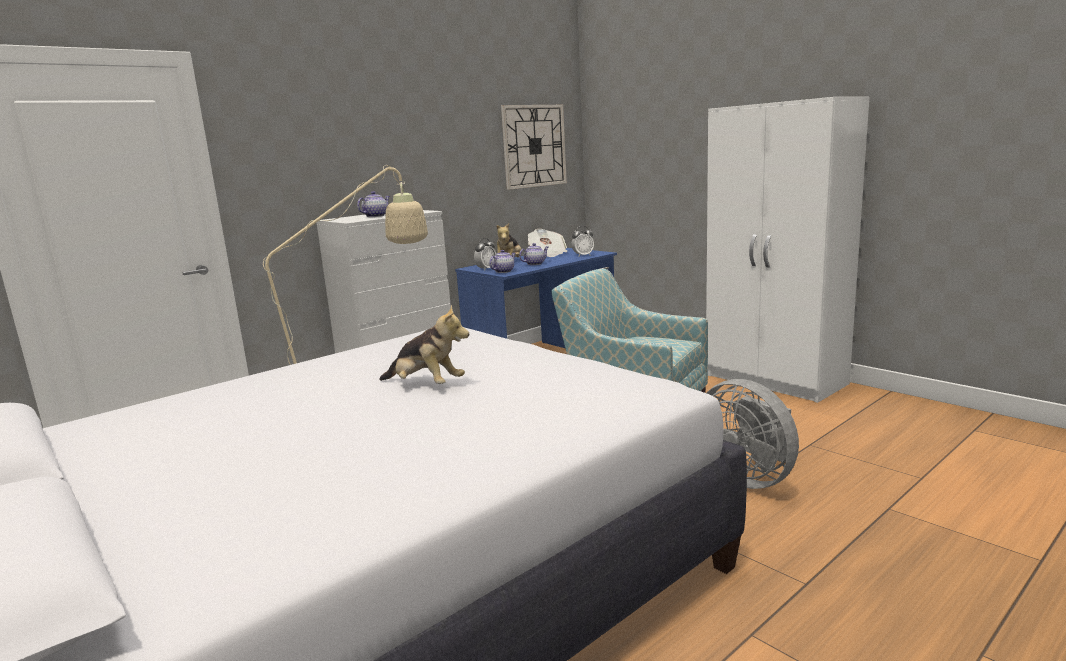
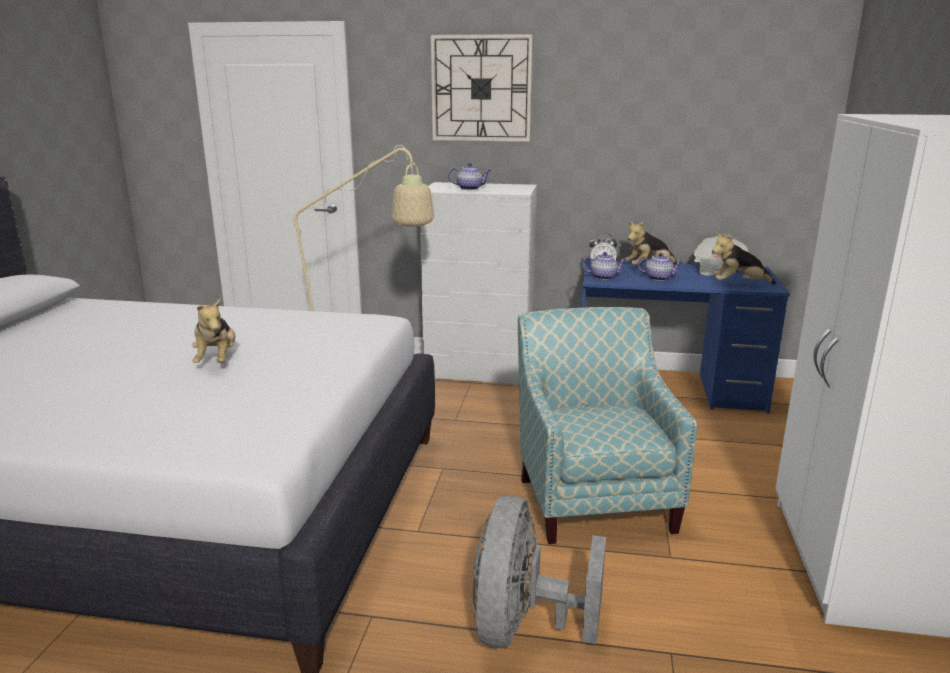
camera: 50 degrees right, 5 degrees up
wall clock [501,105,567,190] -> wall clock moved to [431,34,533,142]
alarm clock [571,226,594,256] -> plush toy [712,232,776,284]

